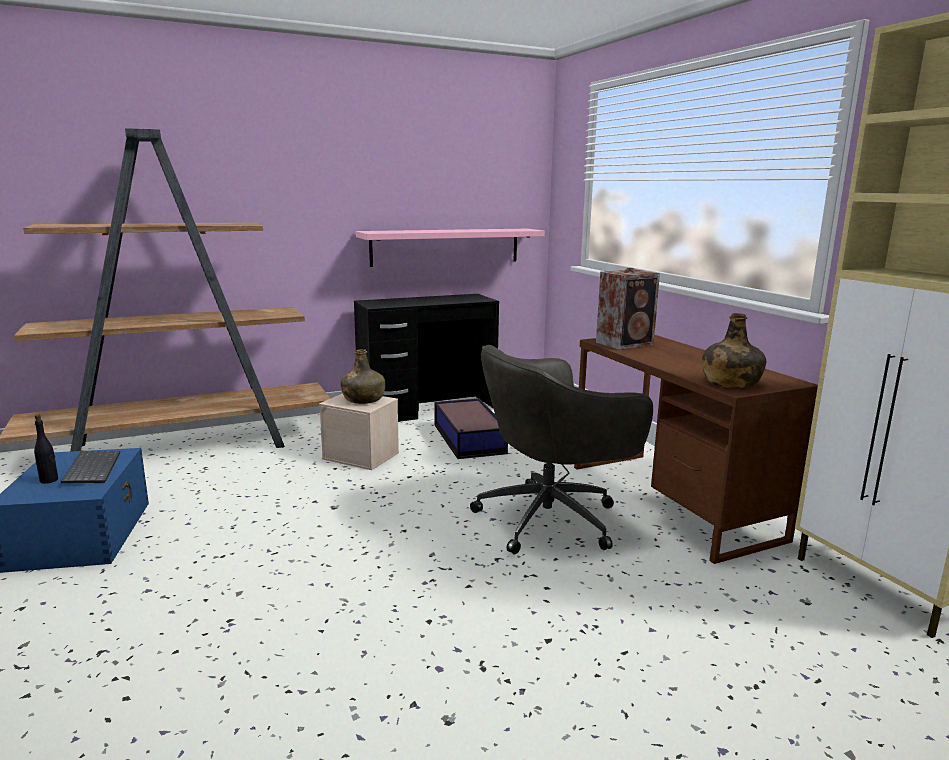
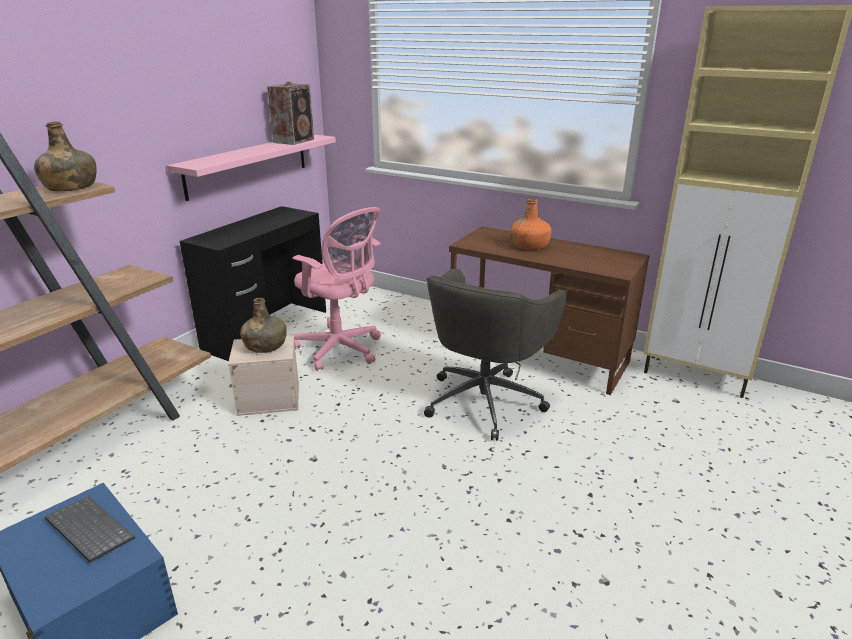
camera: 35 degrees left, 10 degrees up
black bottle [34,415,58,484] -> none
storage box [435,399,508,459] -> pink office chair [291,207,381,371]
speaker [596,268,660,350] -> speaker moved to [267,82,314,145]
green bottle [702,313,766,388] -> green bottle moved to [34,122,97,192]
none -> orange bottle [510,199,552,250]

